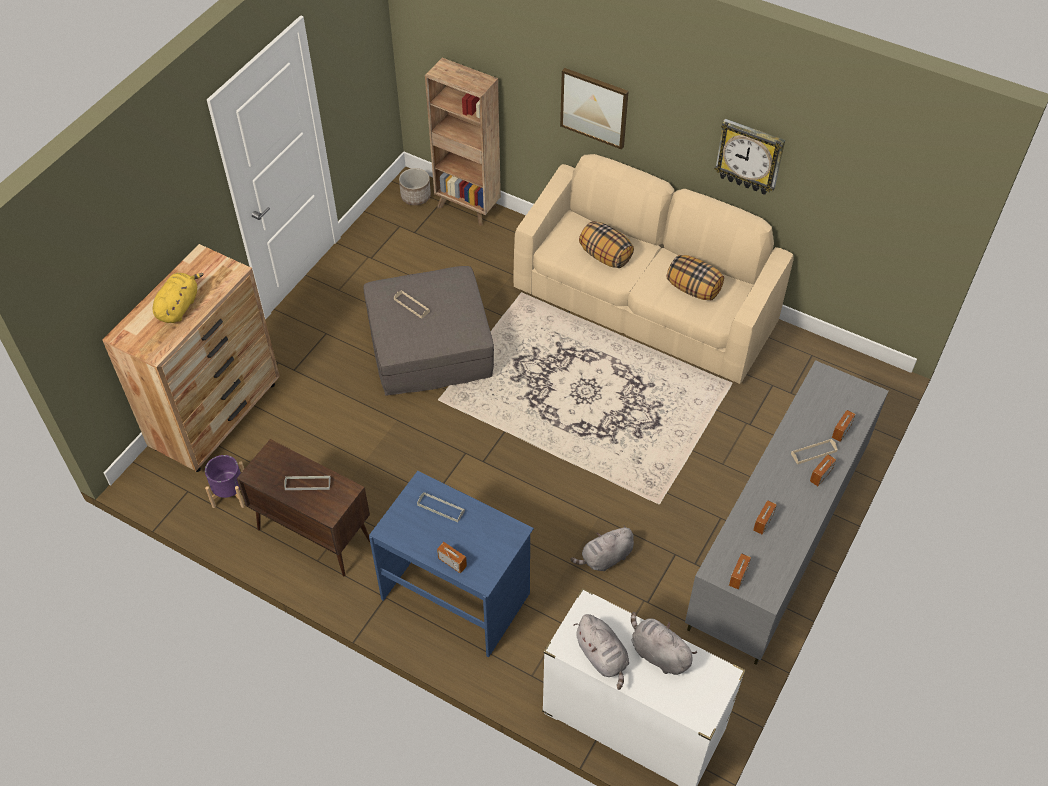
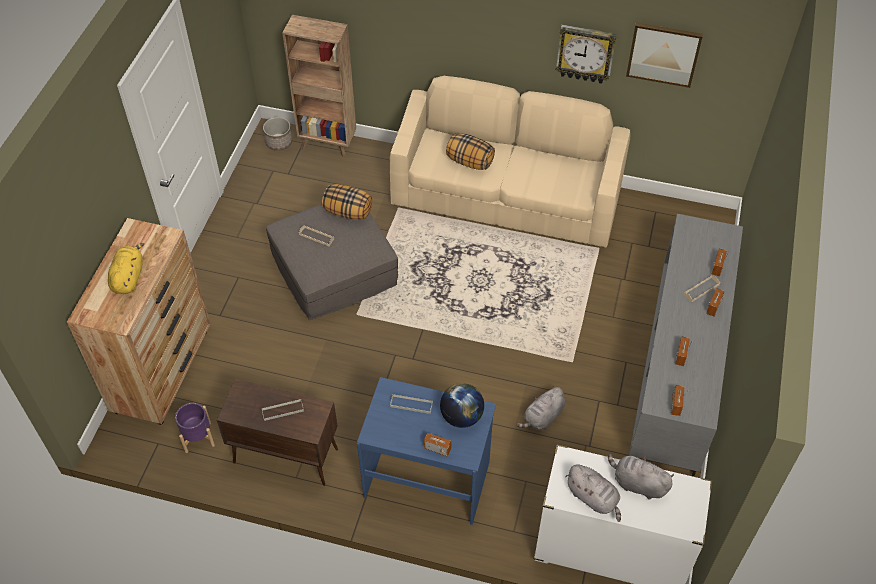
camera: 15 degrees left, 0 degrees up
picture [560,68,629,150] -> picture moved to [626,23,703,88]
pillow [667,255,724,301] -> pillow moved to [322,184,372,220]
none -> globe [440,383,484,428]

